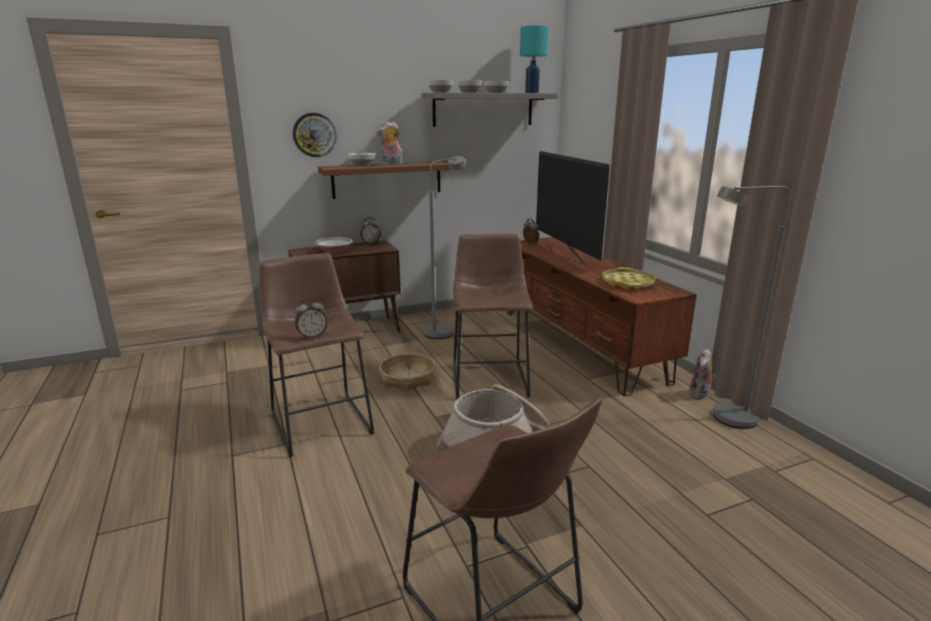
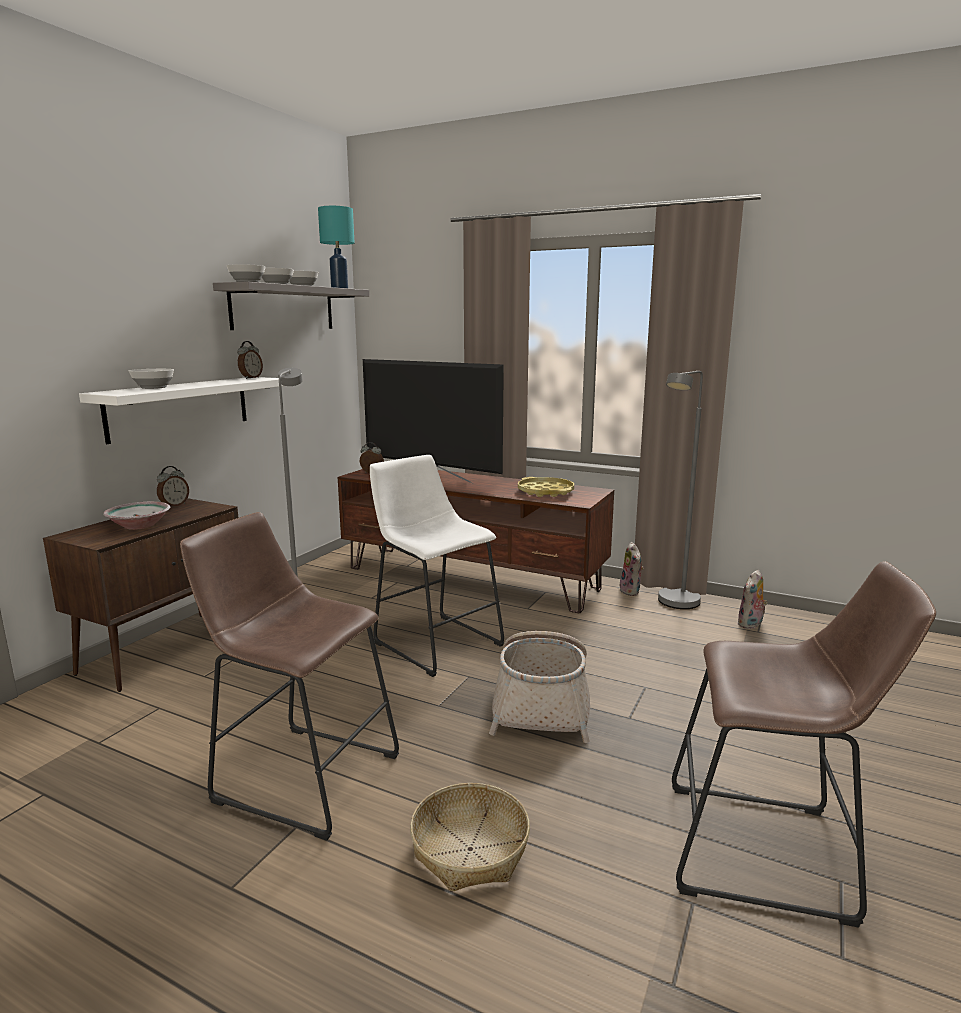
camera: 40 degrees left, 5 degrees down
wall clock [293,113,337,157] -> none
alarm clock [295,298,327,339] -> alarm clock moved to [237,341,263,379]
brown shelf [318,161,462,199] -> white shelf [79,377,284,444]
plush toy [376,122,403,165] -> plush toy moved to [737,570,768,629]
basket [379,354,435,391] -> basket moved to [410,783,530,892]
brown stool [453,234,533,399] -> white stool [370,455,504,677]

